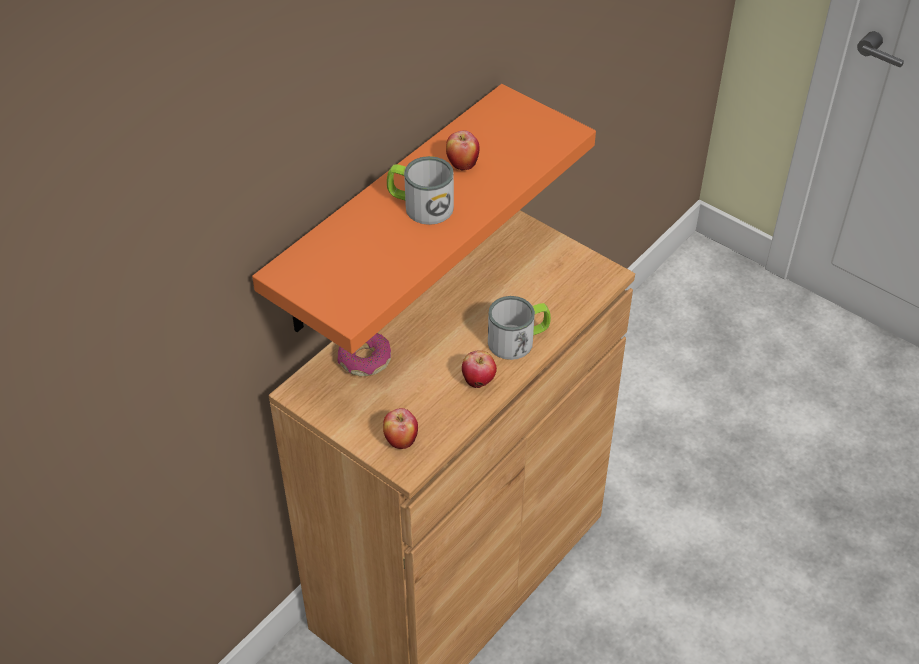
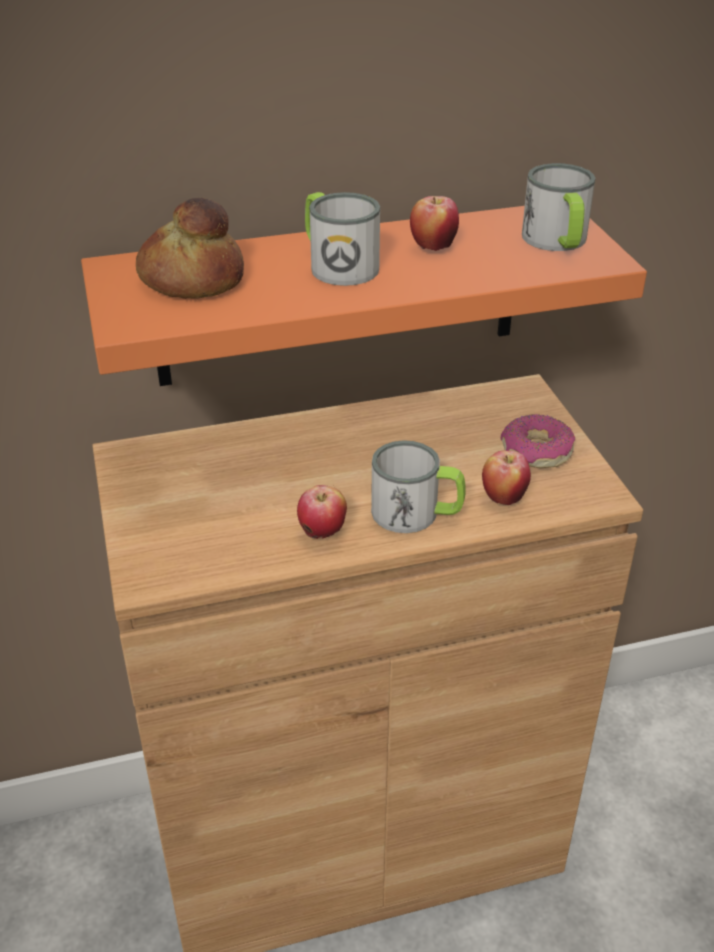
camera: 35 degrees right, 10 degrees down
donut [337,333,391,376] -> donut moved to [500,414,576,468]
apple [383,408,418,449] -> apple moved to [482,451,531,505]
none -> bread [136,198,244,299]
none -> mug [522,163,596,251]

